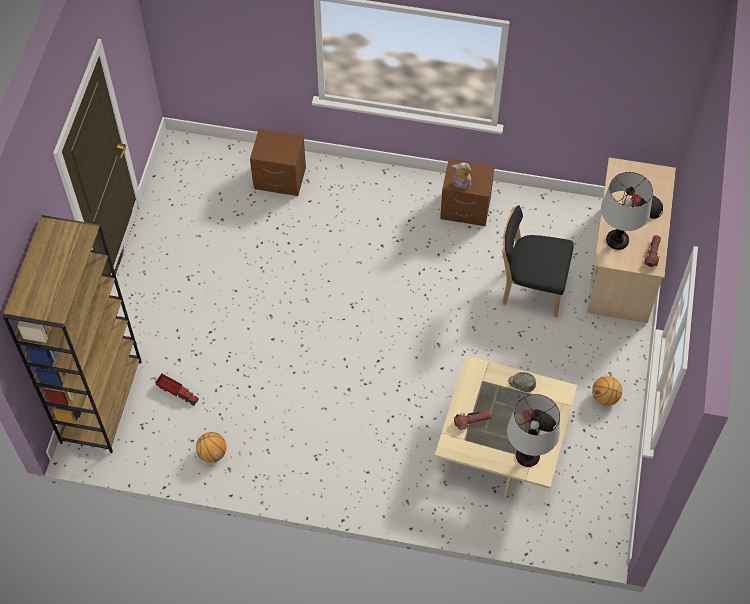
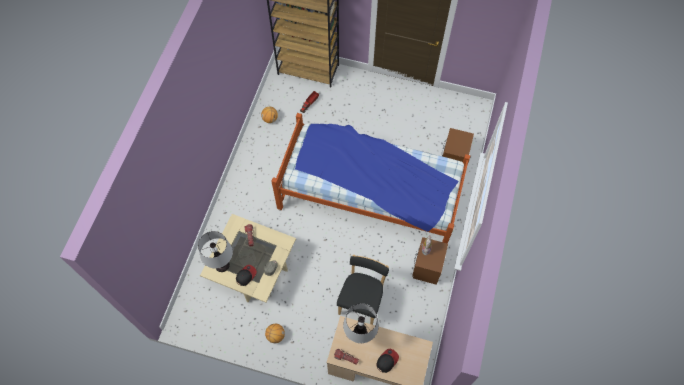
camera: 95 degrees right, 5 degrees up
none -> bed [271,113,470,244]

